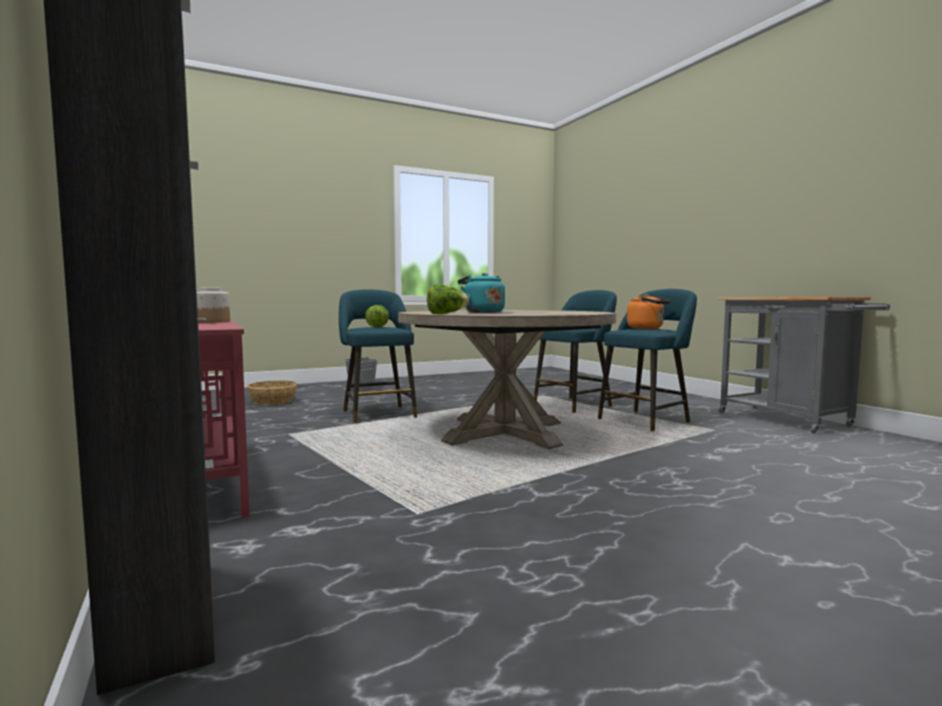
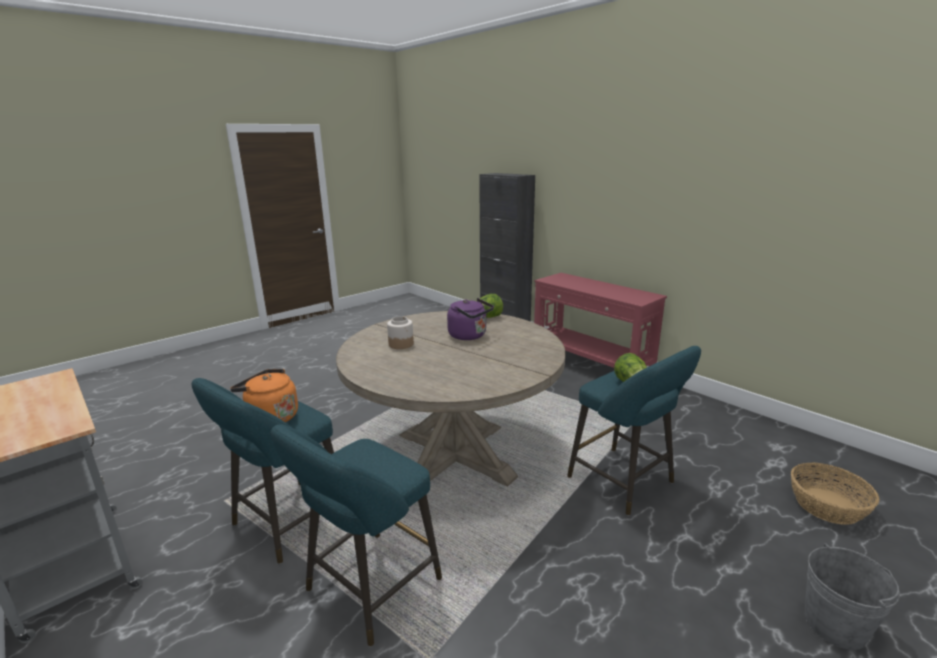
camera: 165 degrees right, 15 degrees up
jar [197,288,230,323] -> jar moved to [387,316,414,349]
turquoise kettle [458,273,505,313] -> purple kettle [447,298,494,340]

